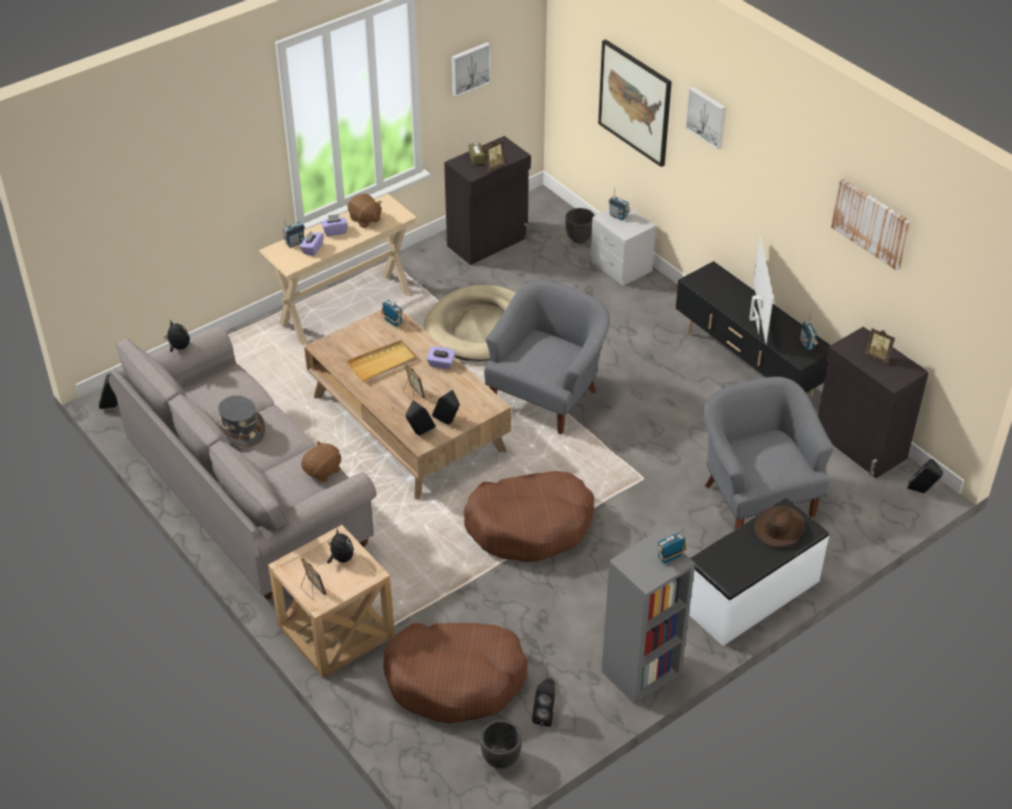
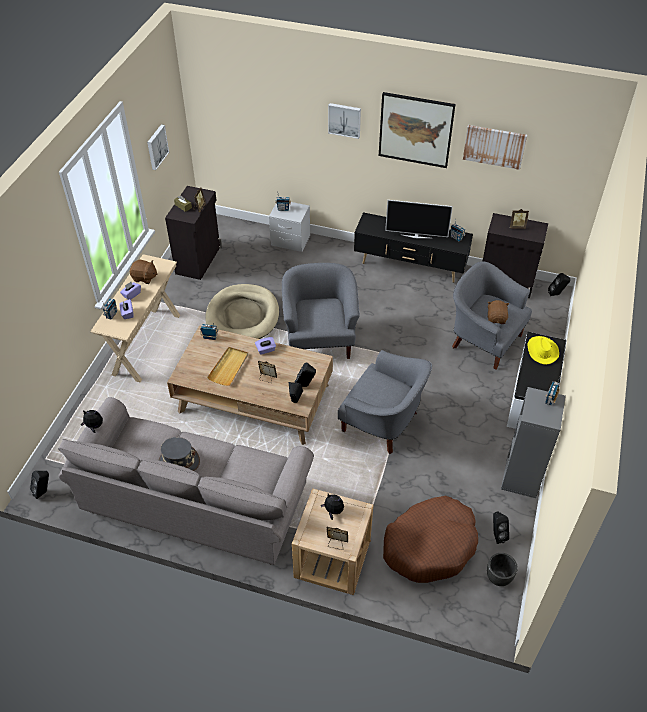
camera: 35 degrees left, 5 degrees up
brown plush toy [301,441,341,482] -> brown plush toy moved to [488,300,510,324]
brown dog bed [464,471,594,562] -> grey armchair [338,350,432,454]
black planter [565,208,595,243] -> none
picture [598,39,672,167] -> picture moved to [379,92,456,168]
television [750,236,774,344] -> television turned 135 degrees clockwise [385,200,453,239]
brown hat [754,506,805,548] -> yellow hat [527,336,559,365]

